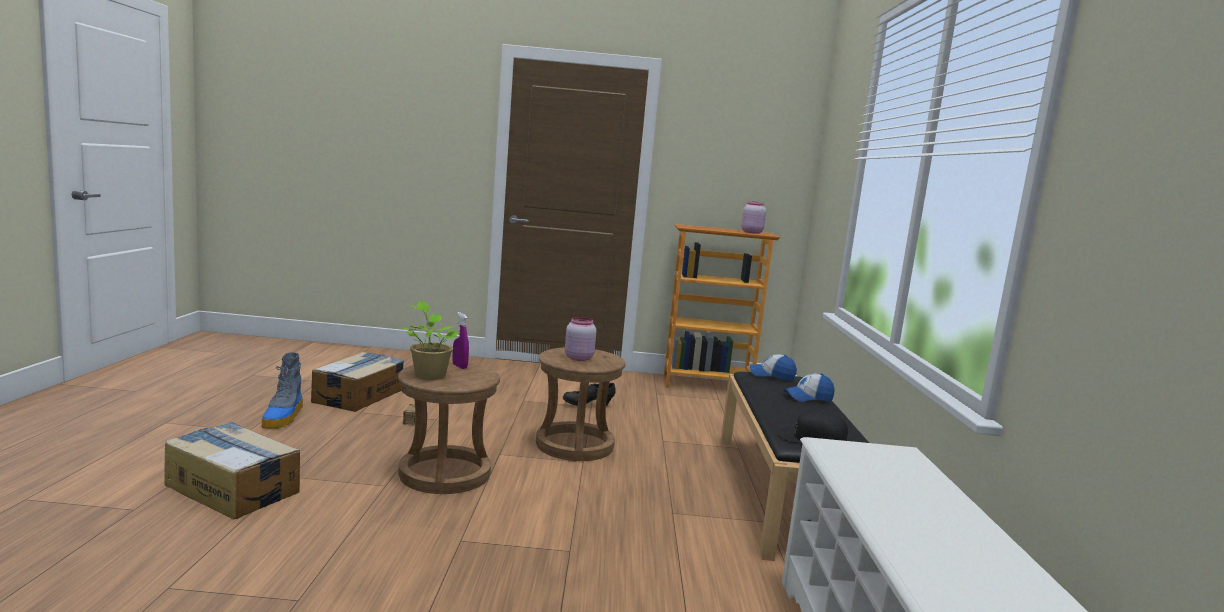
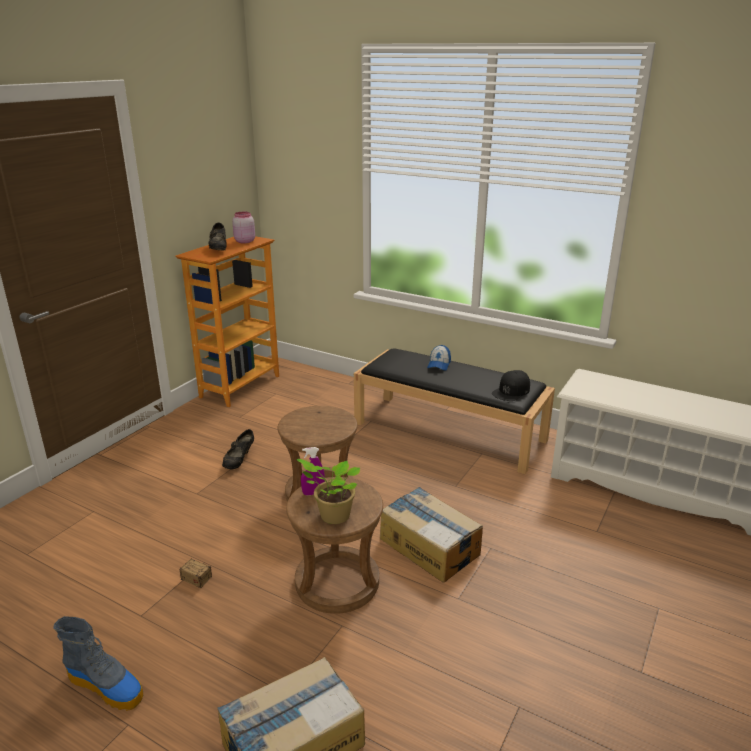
camera: 60 degrees left, 15 degrees up
cardboard box [311,352,404,412] -> cardboard box moved to [380,487,483,582]
pink jar [565,317,596,361] -> none
cap [750,354,797,381] -> none
none -> black shoe [209,223,227,250]

